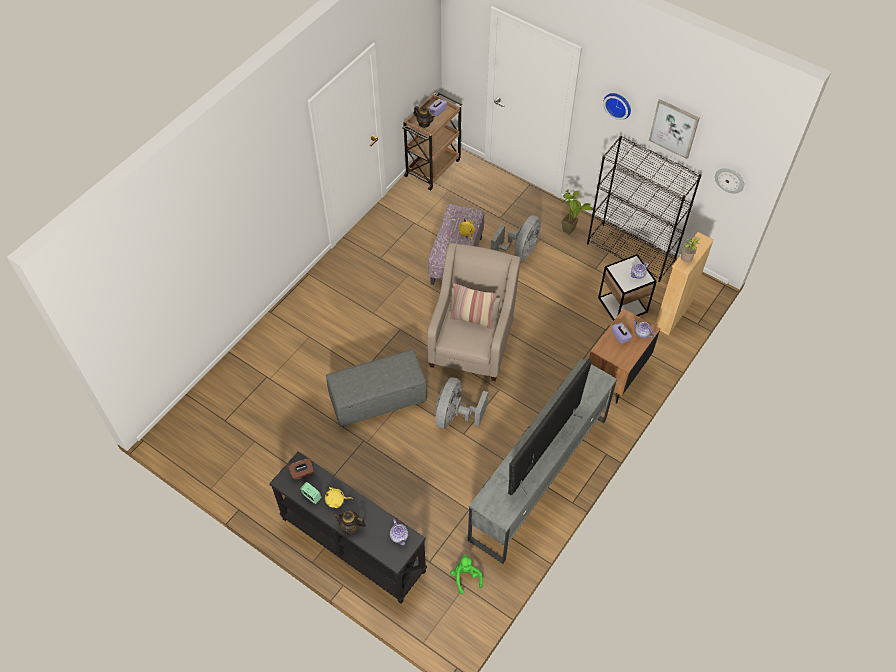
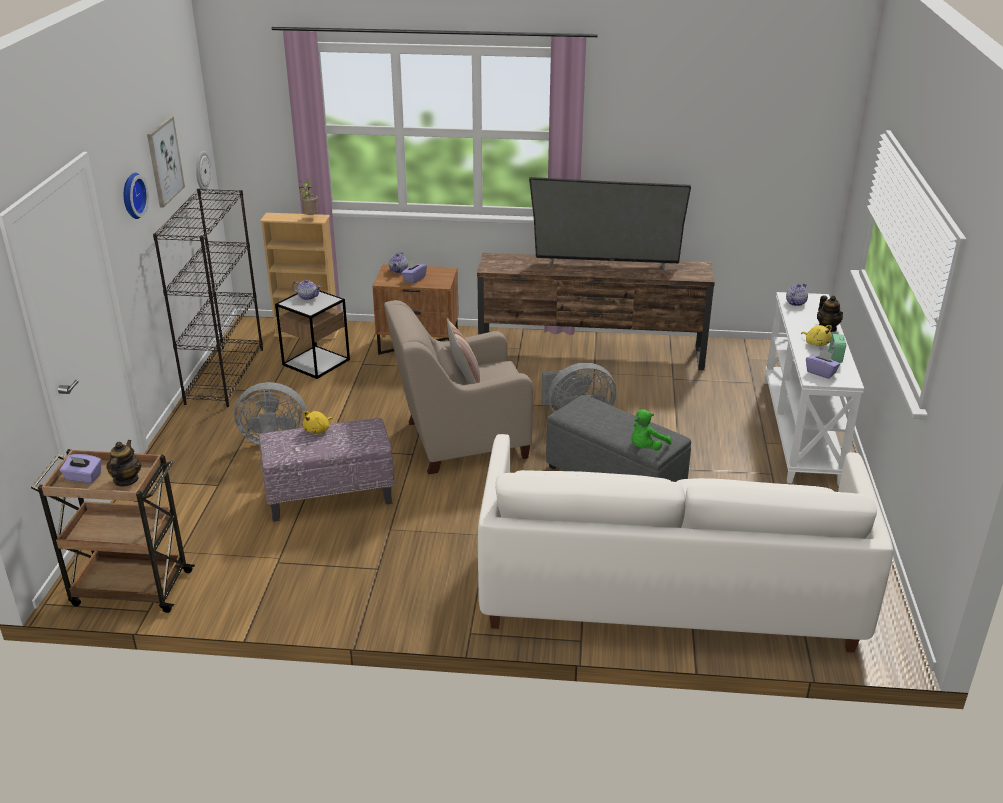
camera: 120 degrees left, 25 degrees down
black console table [269,451,427,604] -> white console table [765,292,864,486]
brown tissue box [288,458,314,480] -> purple tissue box [806,349,840,379]
green plush toy [450,554,483,594] -> green plush toy moved to [632,409,671,450]
grey tv stand [468,358,617,564] -> brown tv stand [477,253,715,370]
potted plant [562,190,593,235] -> none
none -> white sofa [478,434,893,653]

